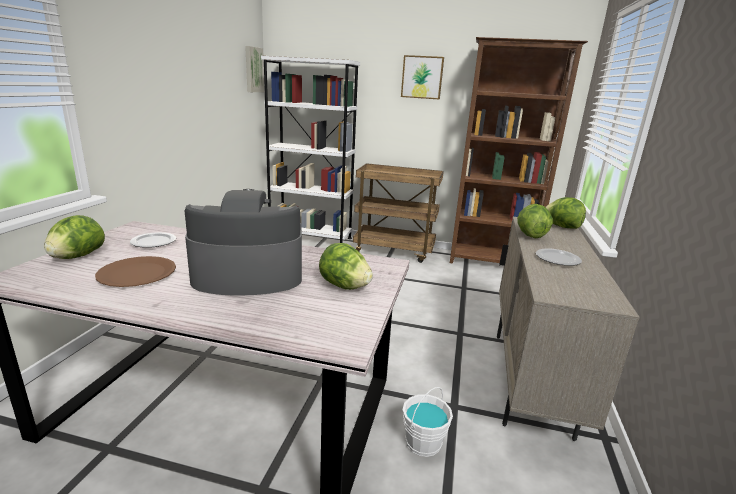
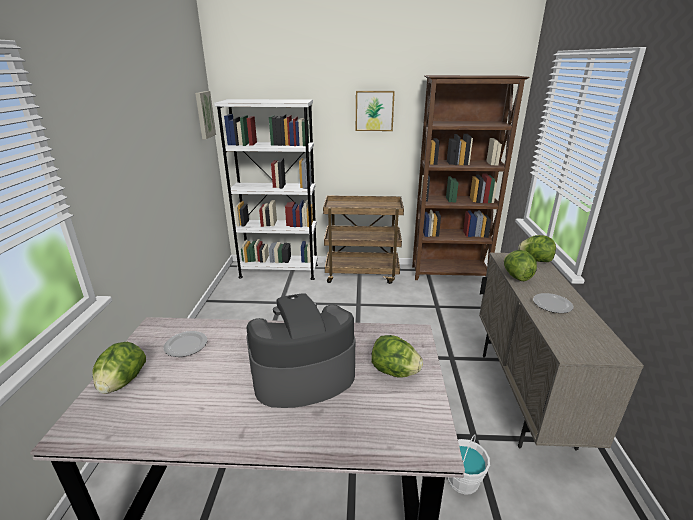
camera: 10 degrees left, 5 degrees up
brown plate [95,256,176,287] -> none

